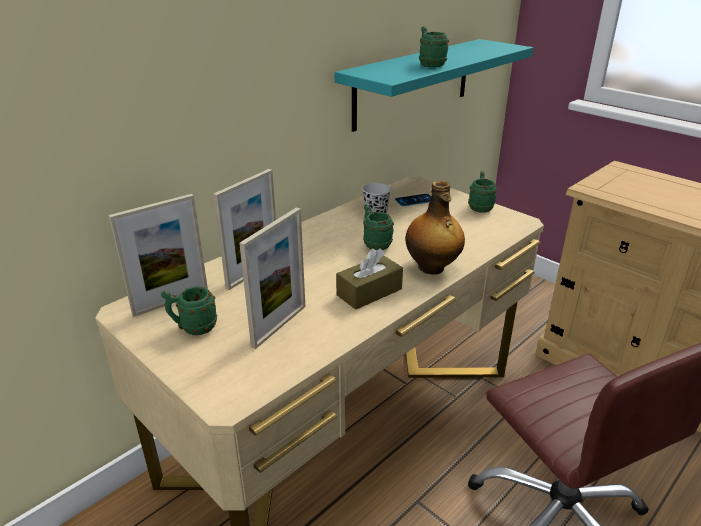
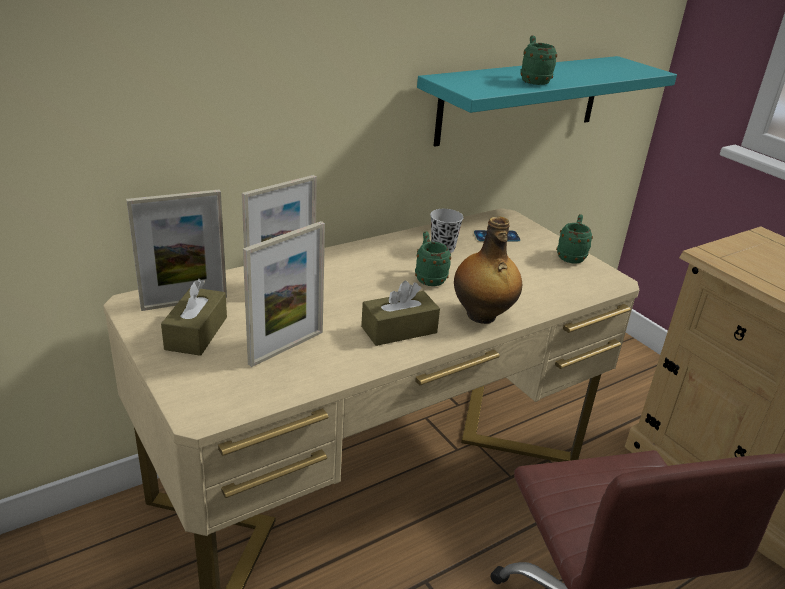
camera: 10 degrees right, 0 degrees up
green mug [161,286,217,335] -> brown tissue box [161,279,227,356]

